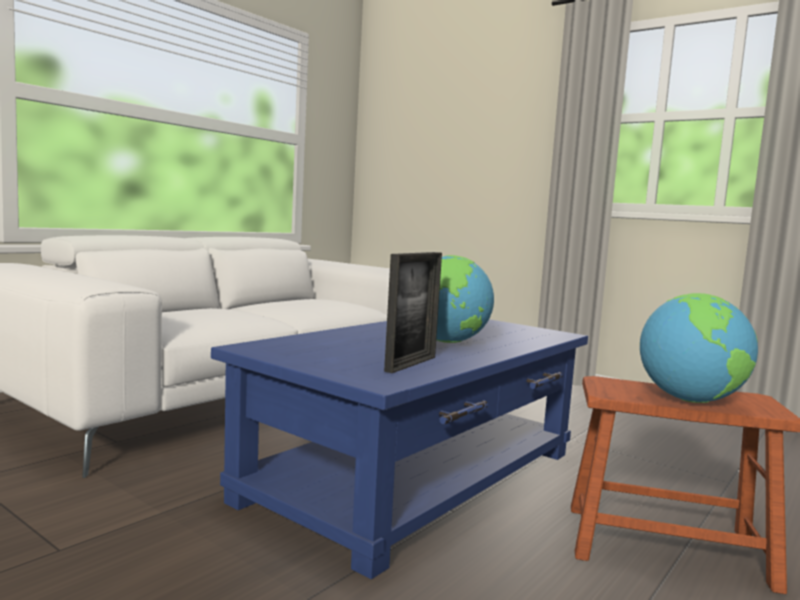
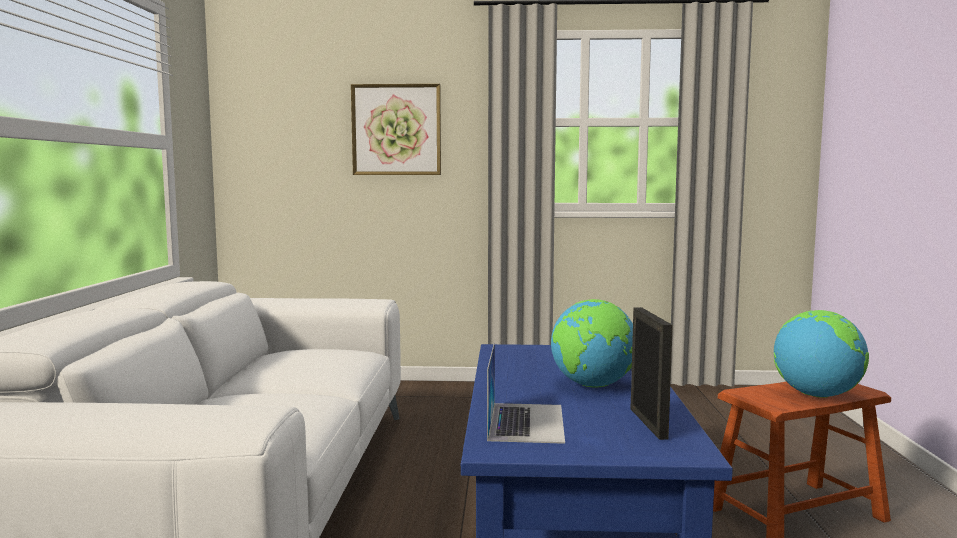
camera: 35 degrees left, 0 degrees up
none -> picture [351,84,441,175]
none -> laptop [487,342,565,444]

